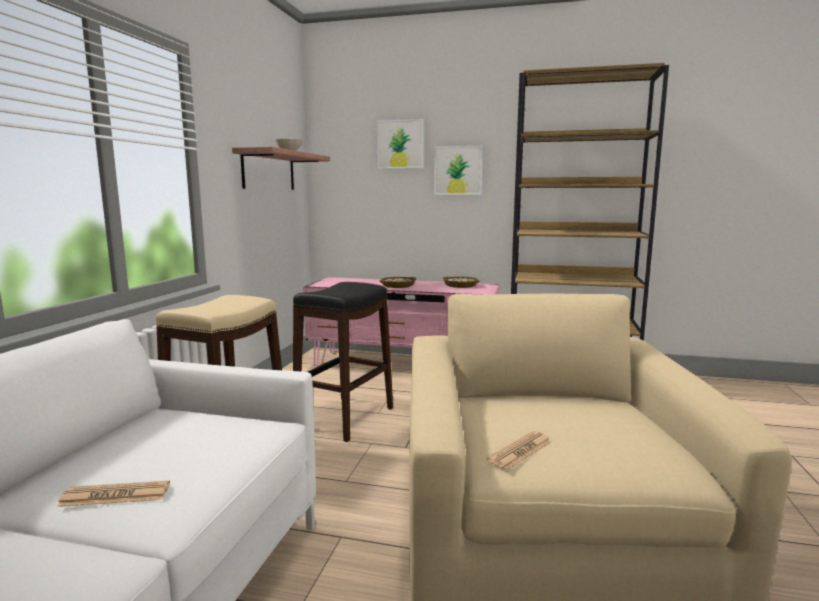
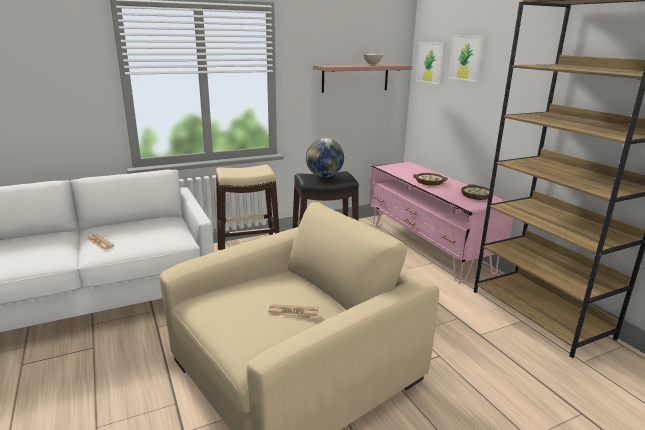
camera: 50 degrees right, 10 degrees up
picture [434,146,483,195] -> picture moved to [416,42,446,85]
newspaper [487,431,552,470] -> newspaper moved to [268,304,319,317]
none -> globe [306,138,344,177]

